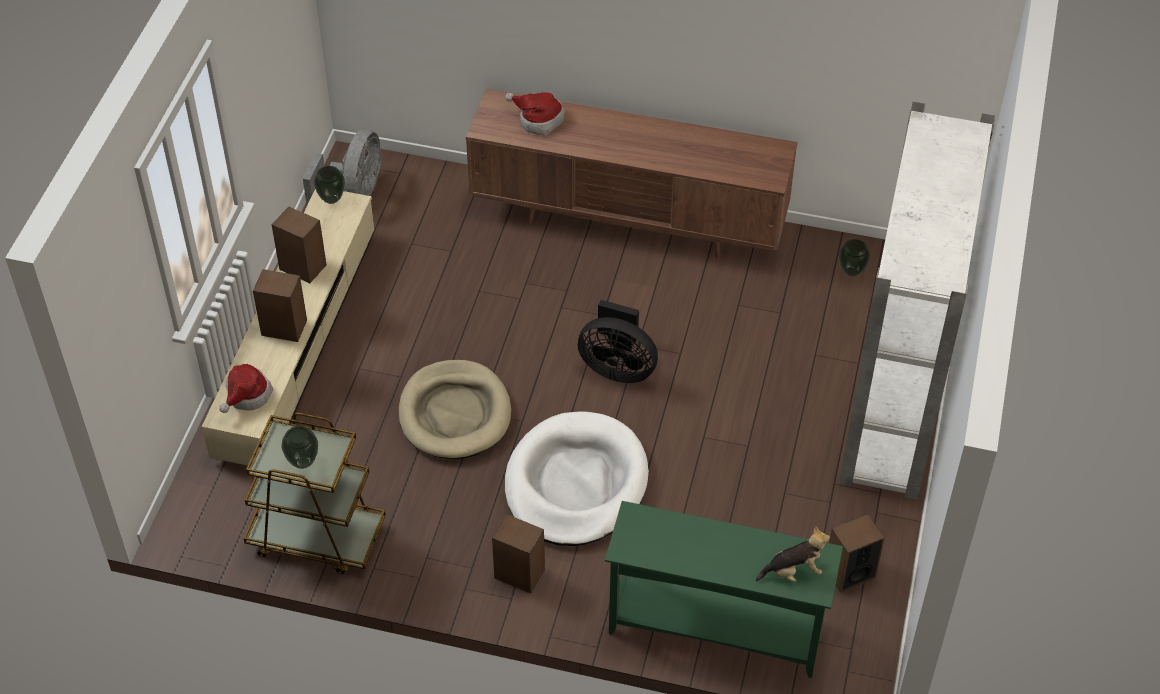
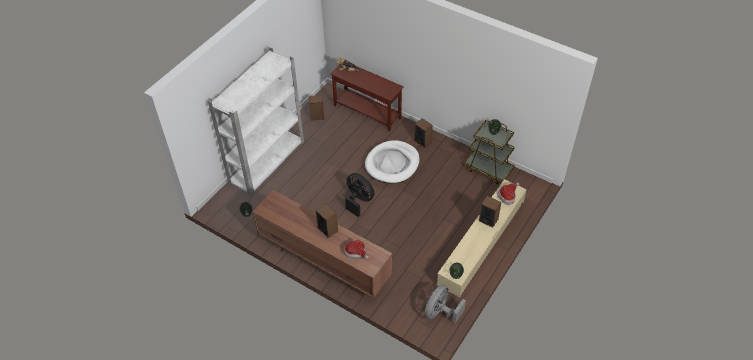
camera: 160 degrees left, 0 degrees up
speaker [272,207,326,283] -> speaker moved to [316,204,338,238]
beige dog bed [399,360,511,459] -> none
green console table [605,501,843,678] -> brown console table [330,63,404,132]

